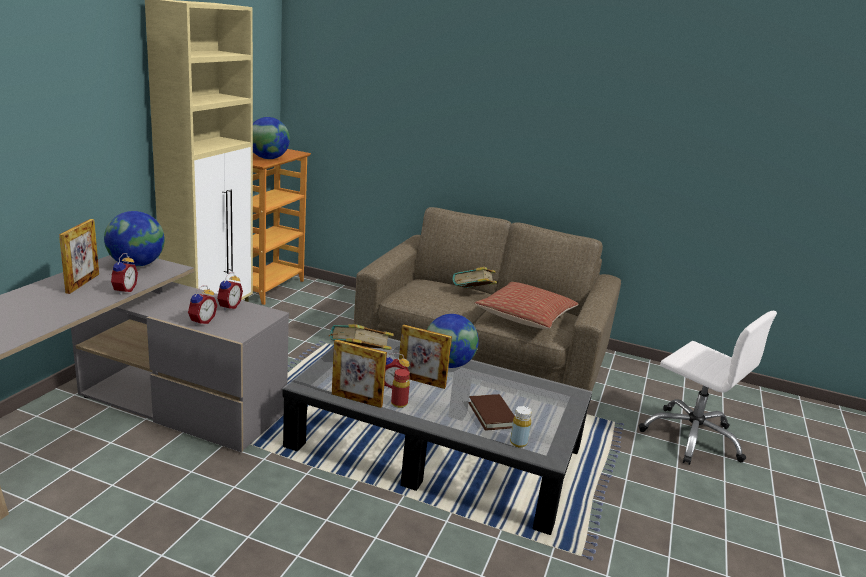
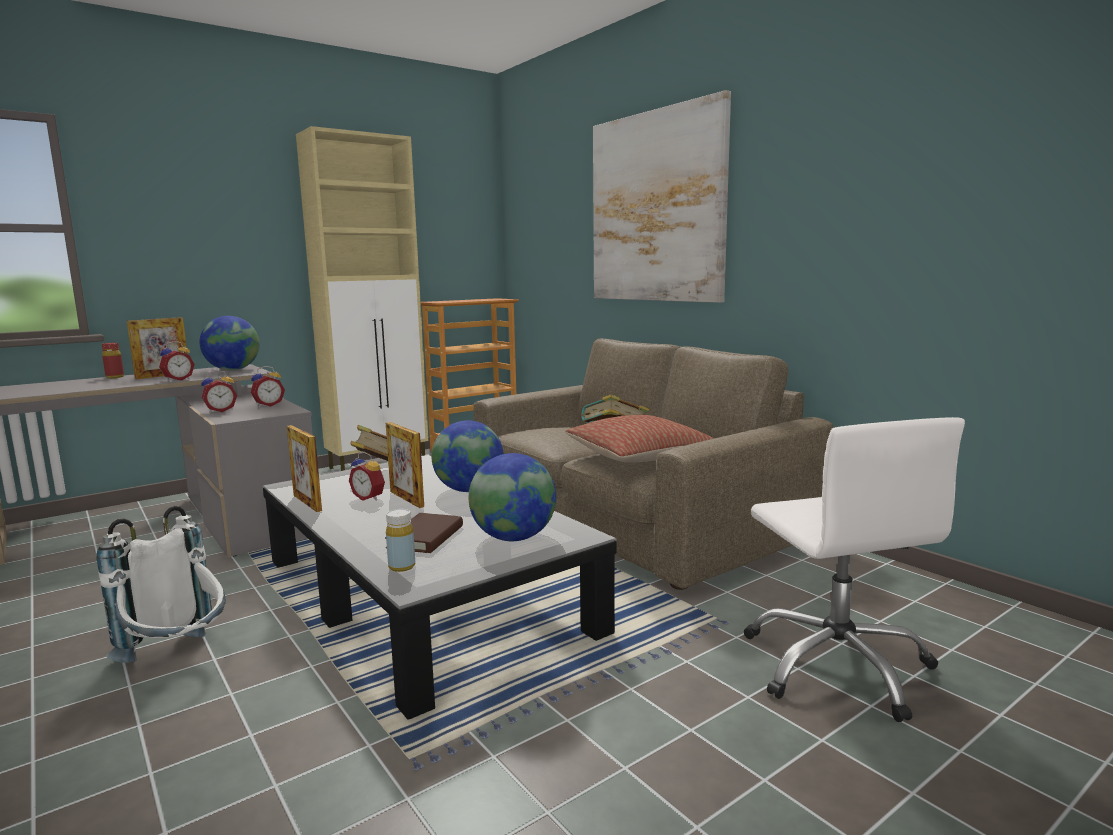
camera: 35 degrees right, 10 degrees down
globe [253,117,290,159] -> globe moved to [469,453,556,541]
red bottle [391,369,410,408] -> red bottle moved to [102,343,124,378]
none -> white backpack [96,506,225,663]
none -> picture [593,90,731,303]

